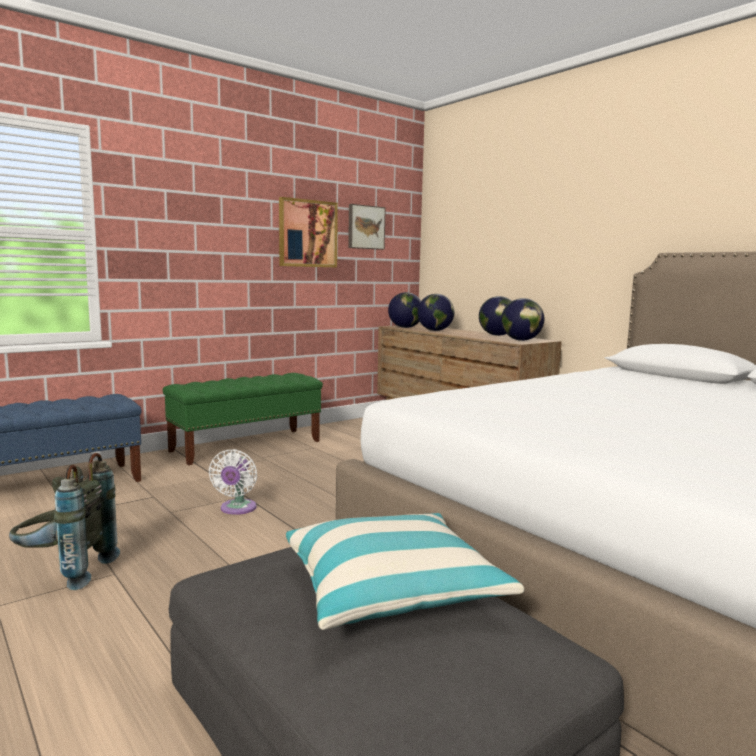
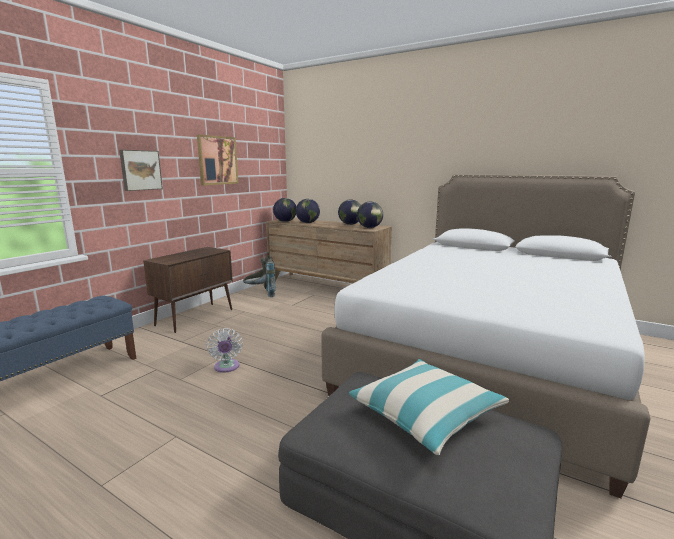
camera: 20 degrees left, 5 degrees up
grey backpack [9,453,120,590] -> grey backpack moved to [243,252,275,297]
green bench [163,373,323,465] -> brown cabinet [143,247,233,333]
picture [348,204,386,250] -> picture moved to [119,150,163,191]

